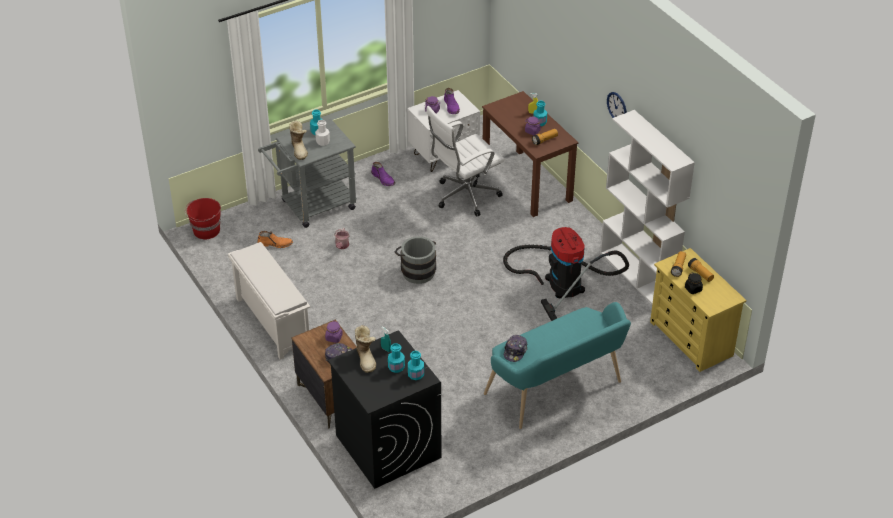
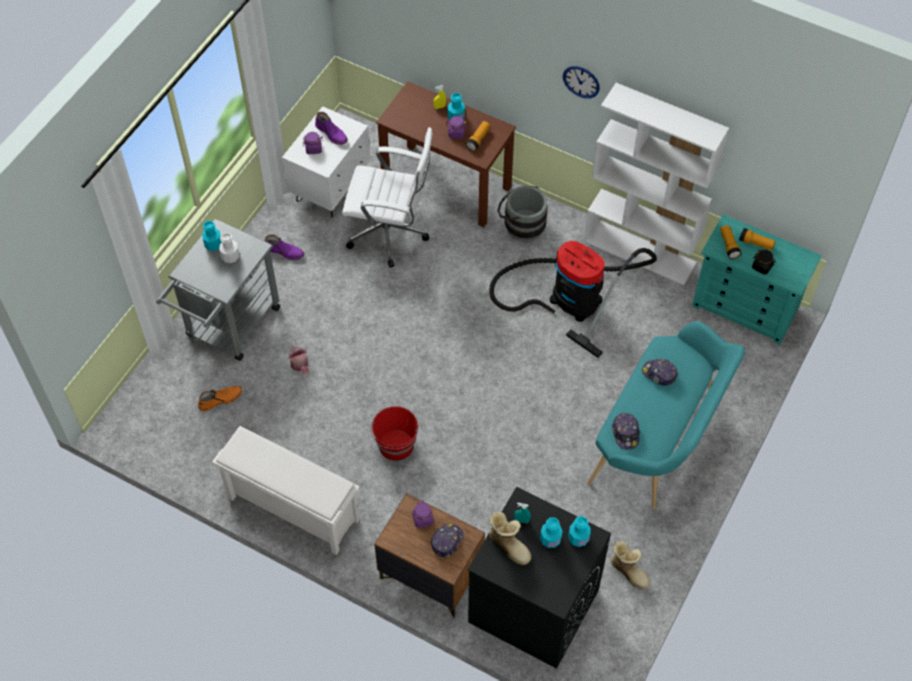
camera: 30 degrees left, 15 degrees up
red bucket [185,198,221,239] -> red bucket moved to [371,406,418,461]
boot [289,120,308,160] -> boot moved to [611,541,650,589]
grey bucket [394,236,436,284] -> grey bucket moved to [497,186,548,242]
white office chair [426,106,505,216] -> white office chair turned 105 degrees counterclockwise [342,127,433,268]
yellow dresser [650,248,746,372] -> turquoise dresser [692,214,822,345]
none -> cap [642,359,678,386]

